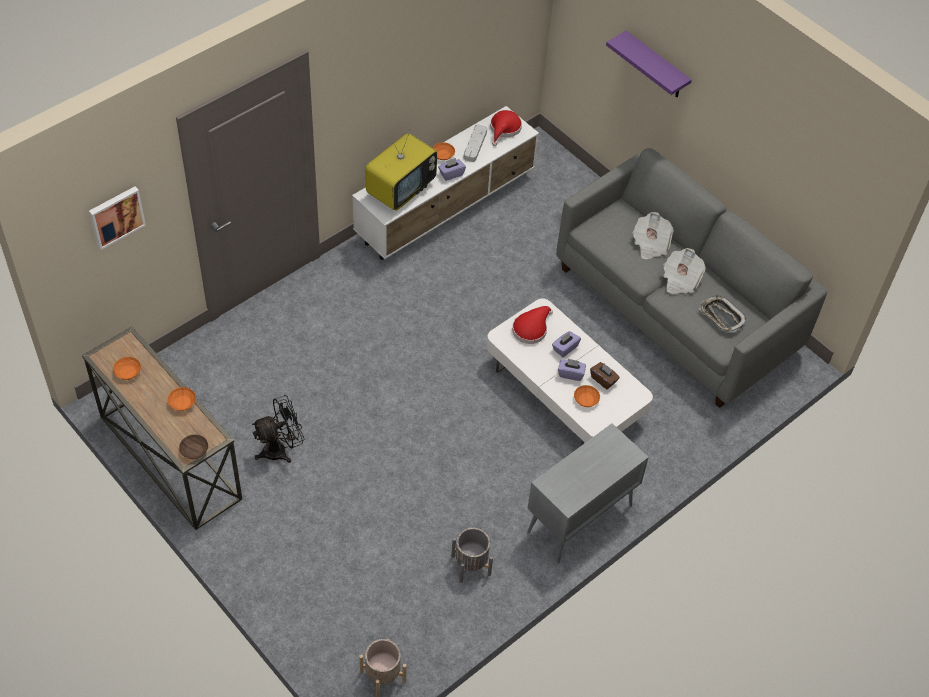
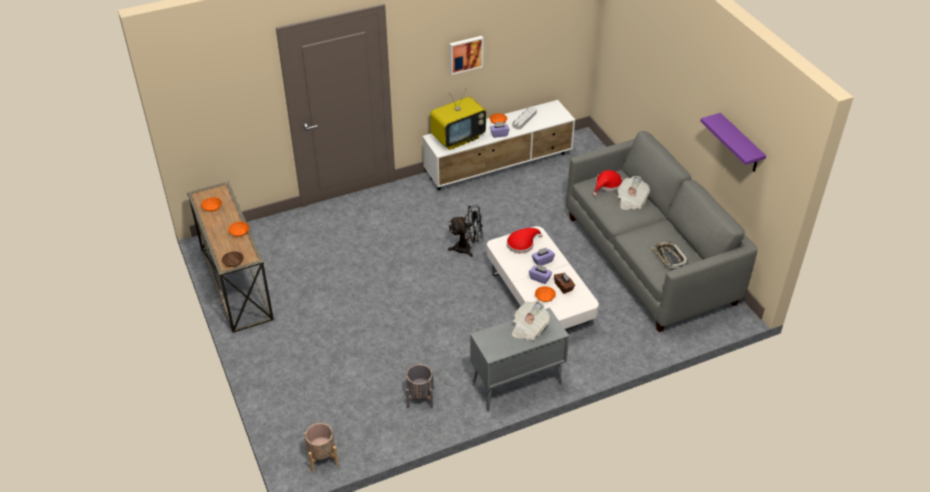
camera: 20 degrees right, 10 degrees down
picture [89,186,146,250] -> picture moved to [449,36,483,75]
black fan [252,395,304,463] -> black fan moved to [448,205,483,257]
red hat [490,110,522,146] -> red hat moved to [593,170,622,196]
purple shelf [606,30,692,97] -> purple shelf moved to [700,113,766,172]
newspaper [663,248,706,294] -> newspaper moved to [512,301,550,340]

